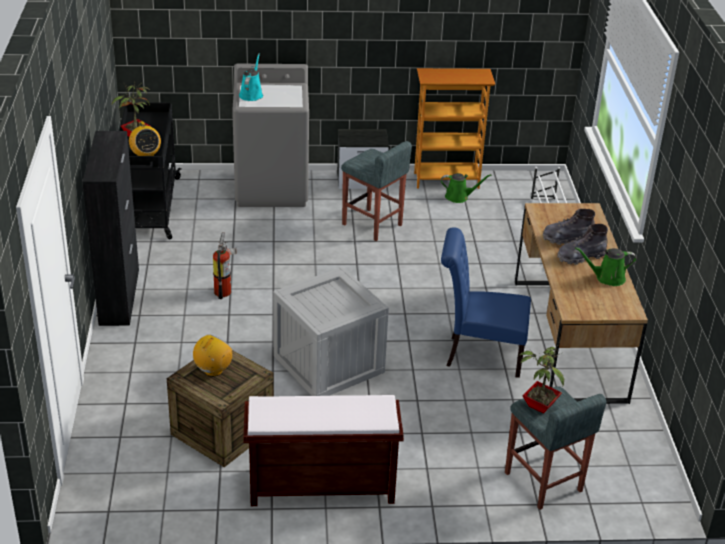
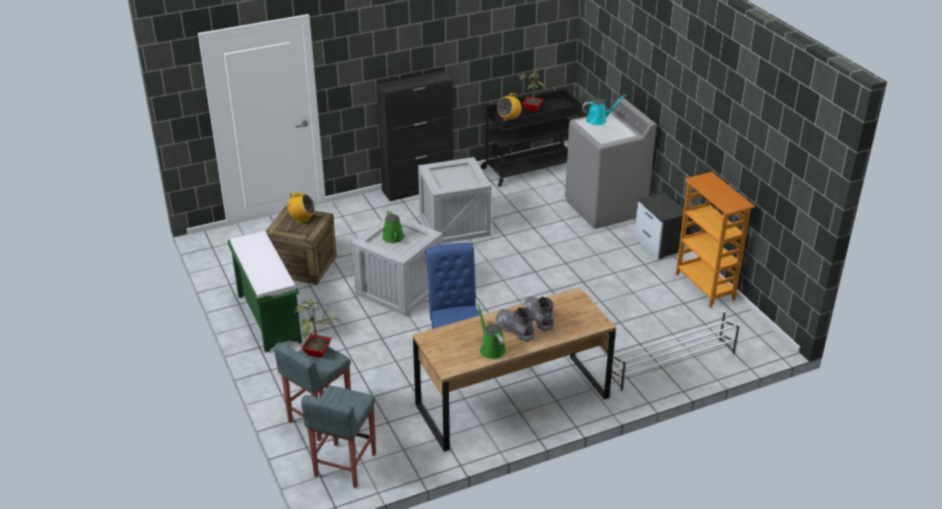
camera: 70 degrees right, 0 degrees up
fire extinguisher [213,232,237,299] -> crate [418,157,492,244]
brown bench [243,395,404,506] -> green bench [228,231,302,353]
grey stool [341,141,412,241] -> grey stool moved to [301,386,376,488]
green watering can [441,173,492,203] -> green watering can moved to [382,211,404,243]

